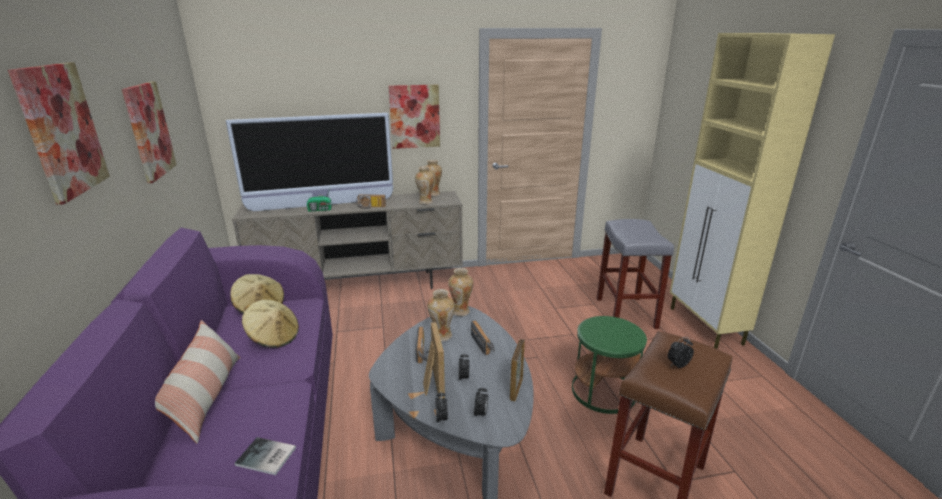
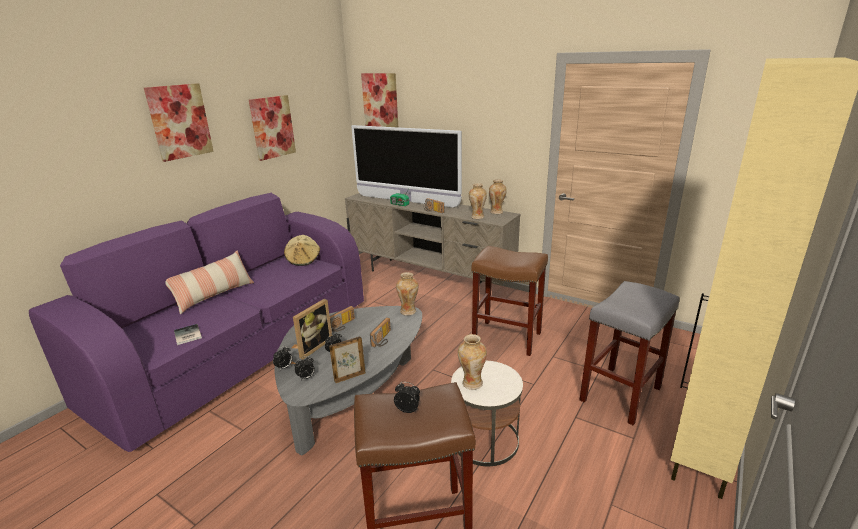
camera: 45 degrees right, 0 degrees up
beige hat [242,300,299,348] -> none
picture [388,85,440,149] -> picture moved to [361,73,398,127]
vase [428,289,455,341] -> vase moved to [458,334,487,390]
green side table [572,316,647,414] -> white side table [451,361,523,466]
none -> brown stool [471,246,548,356]

